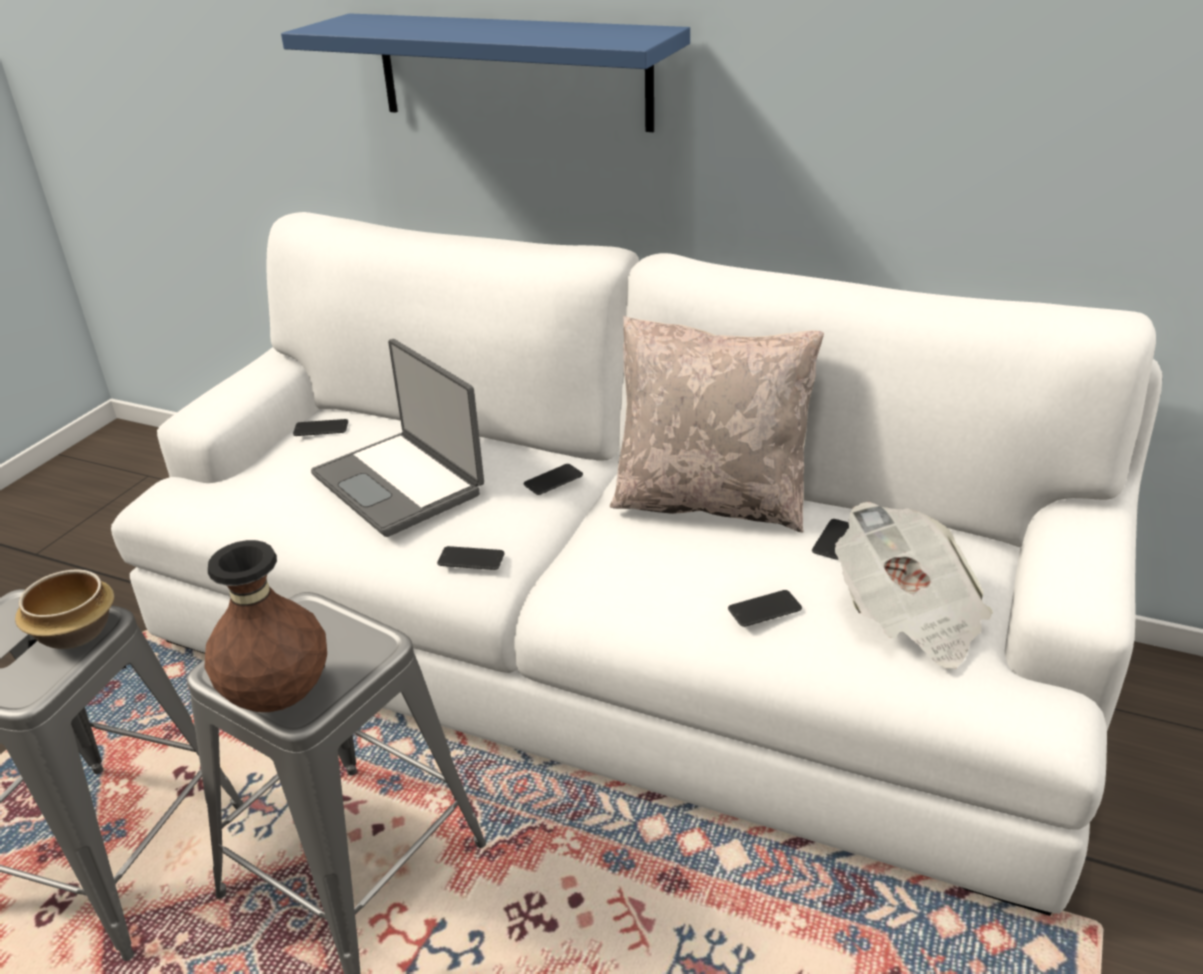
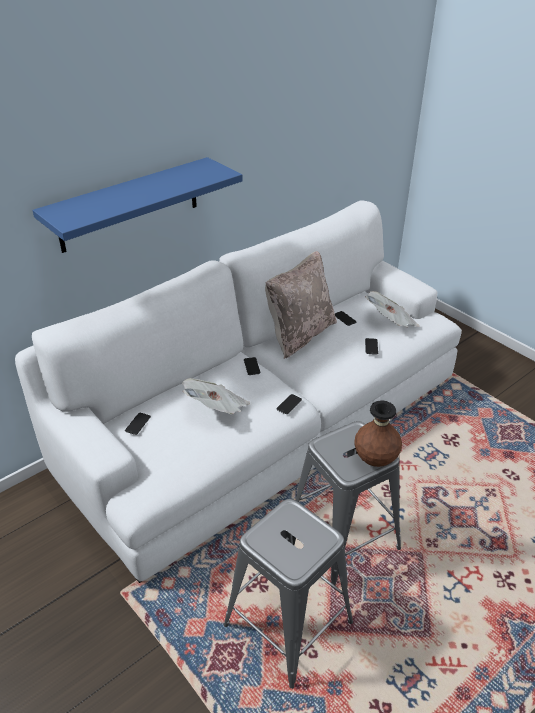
camera: 65 degrees left, 5 degrees up
bowl [15,569,114,649] -> none
laptop [311,339,484,537] -> newspaper [182,378,250,414]

